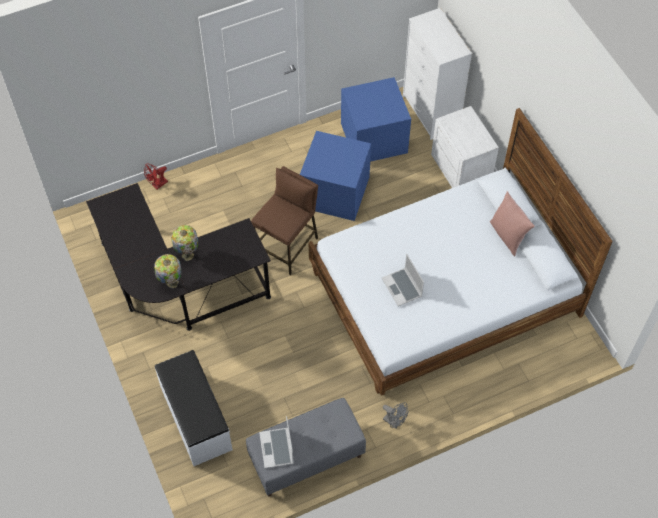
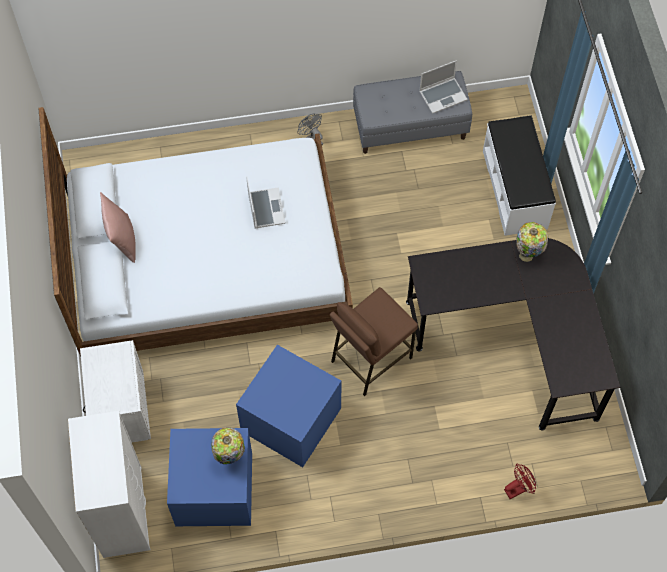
camera: 165 degrees left, 5 degrees up
table lamp [171,225,199,261] -> table lamp moved to [211,428,245,464]
laptop [259,416,294,468] -> laptop turned 60 degrees clockwise [419,60,468,114]

